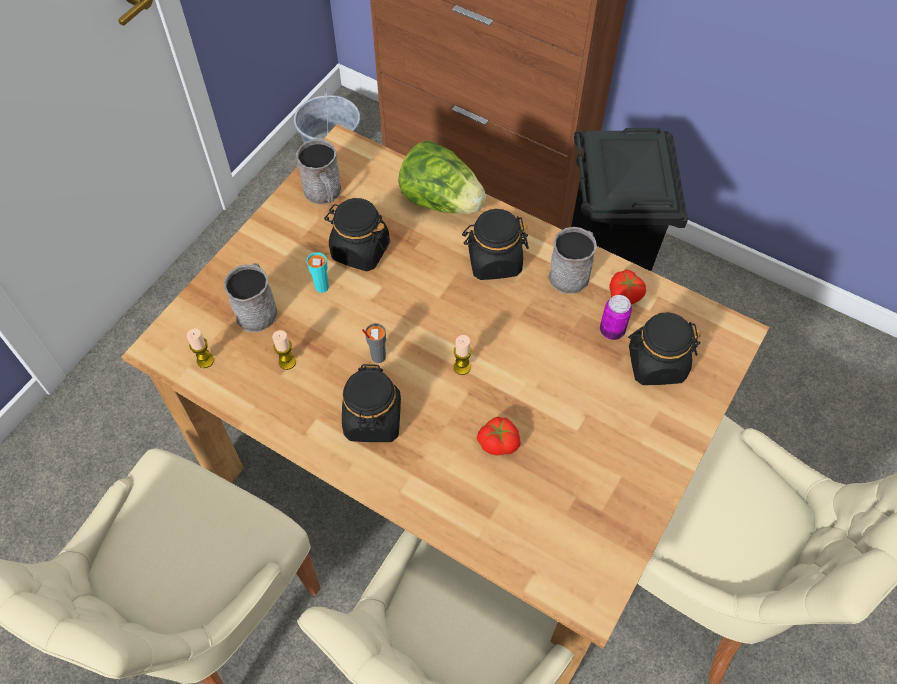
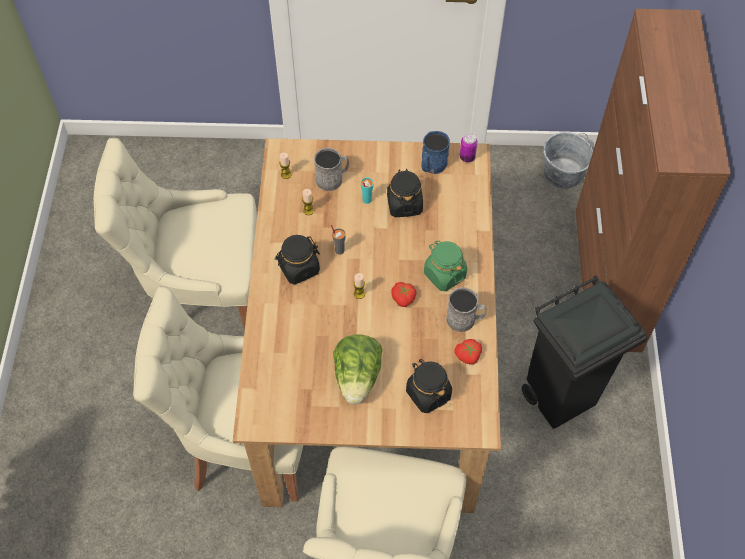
camera: 60 degrees right, 0 degrees up
grey mug [296,139,341,204] -> blue mug [422,131,450,174]
lettuce [398,140,486,214] -> lettuce moved to [334,335,382,404]
black jar [462,209,529,280] -> green jar [424,240,467,291]
tomato [477,417,521,456] -> tomato moved to [391,282,417,307]
can [600,295,632,340] -> can moved to [460,133,478,162]

